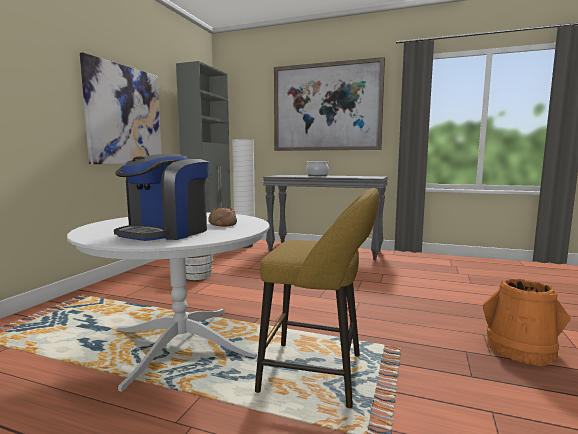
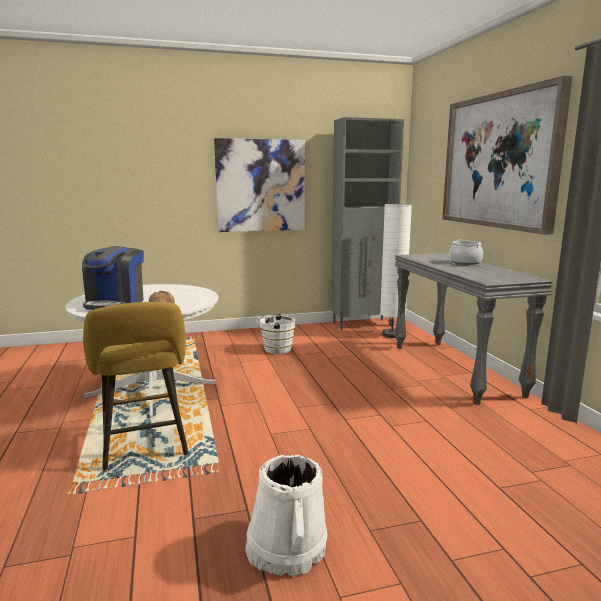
camera: 55 degrees right, 5 degrees up
coffee machine [114,154,209,241] -> coffee machine turned 75 degrees counterclockwise [82,246,144,310]
orange bucket [483,278,571,366] -> white bucket [245,455,327,577]

